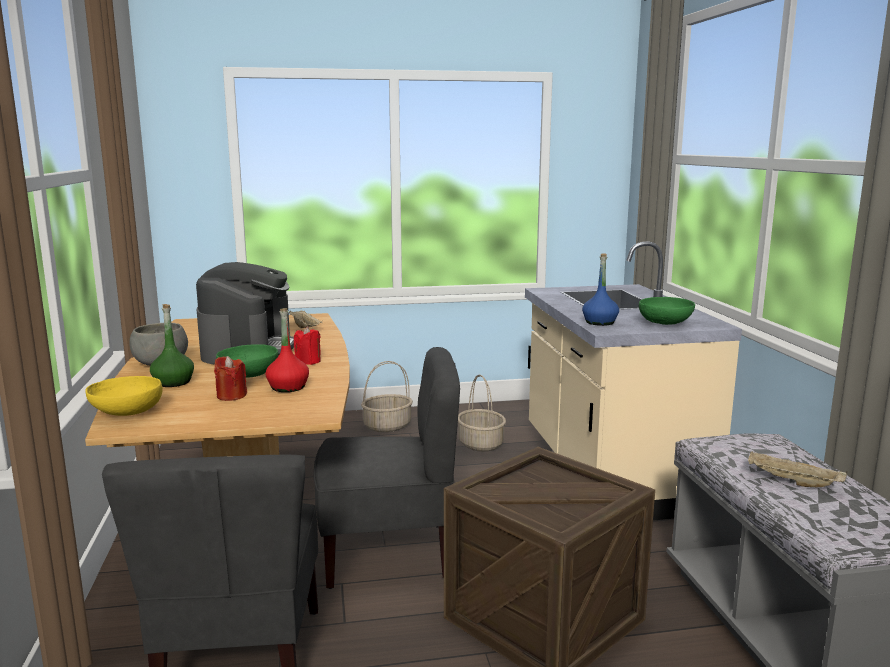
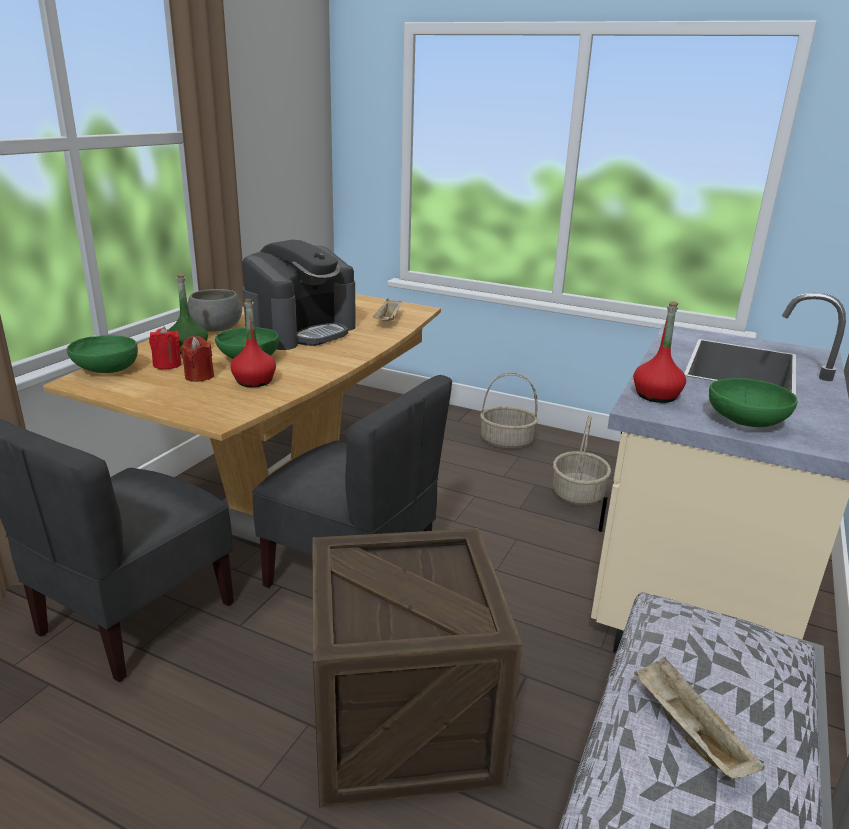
camera: 35 degrees right, 10 degrees up
yellow bowl [85,376,163,416] -> green bowl [67,335,138,373]
red candle [294,326,321,365] -> red candle moved to [149,326,181,369]
blue bottle [582,253,619,326] -> red bottle [633,301,686,403]

